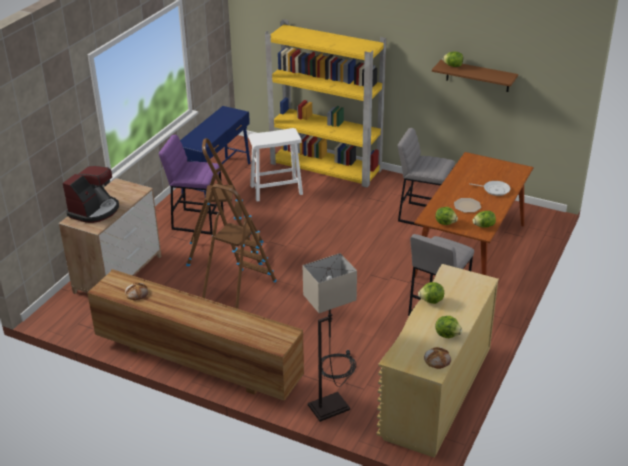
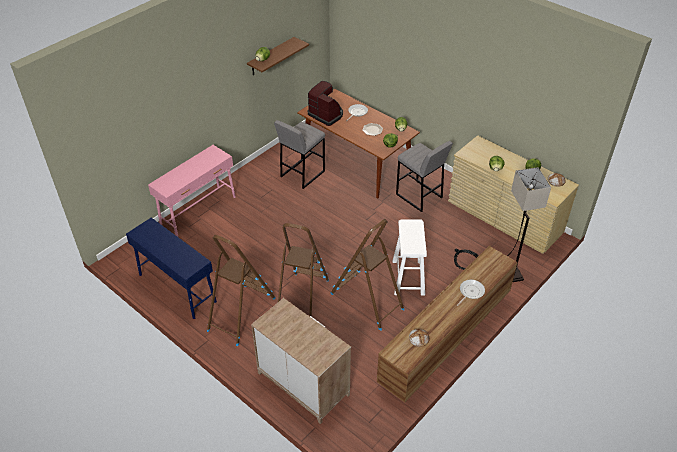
camera: 75 degrees left, 10 degrees up
coffee machine [63,166,119,223] -> coffee machine moved to [308,81,343,126]
purple stool [159,135,224,235] -> brown step ladder [207,235,276,346]
white stool [248,128,303,202] -> white stool moved to [392,219,427,296]
yellow bookcase [265,19,386,188] -> pink console table [148,145,236,237]
none -> frying pan [457,280,485,306]

